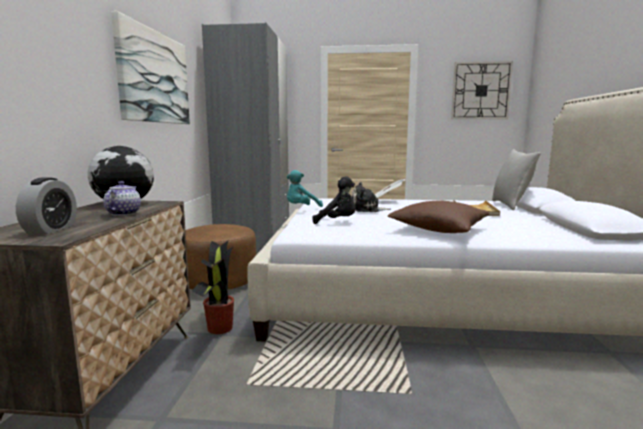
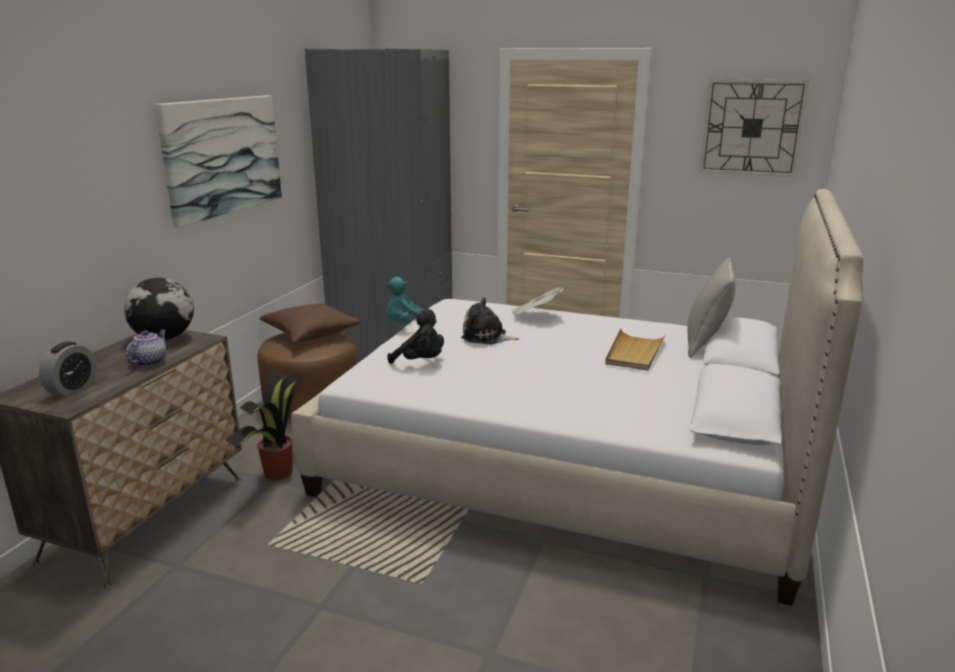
camera: 15 degrees right, 10 degrees up
brown pillow [388,200,489,233] -> brown pillow moved to [259,303,361,343]

